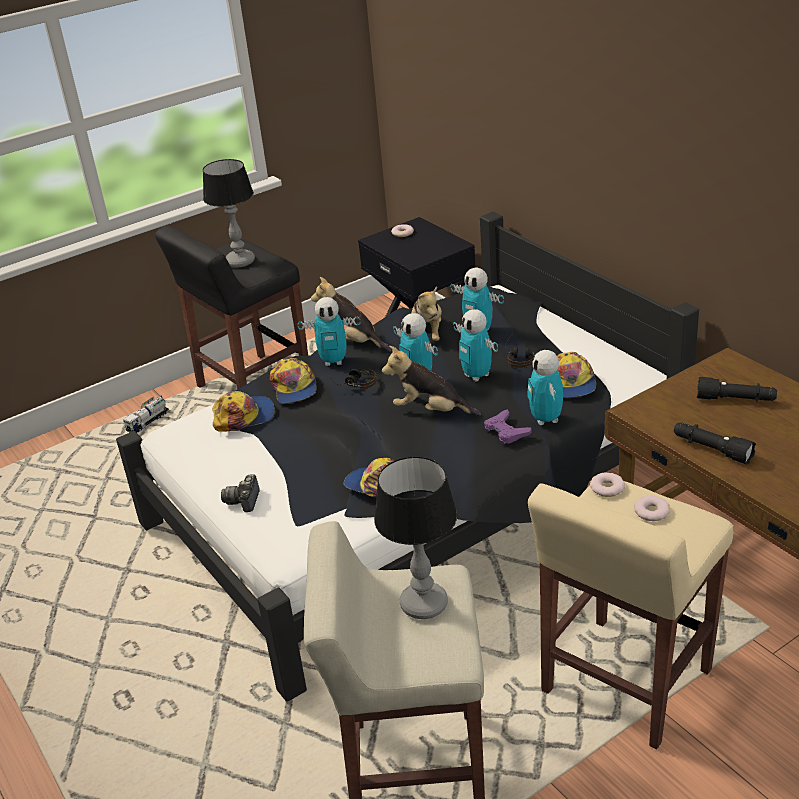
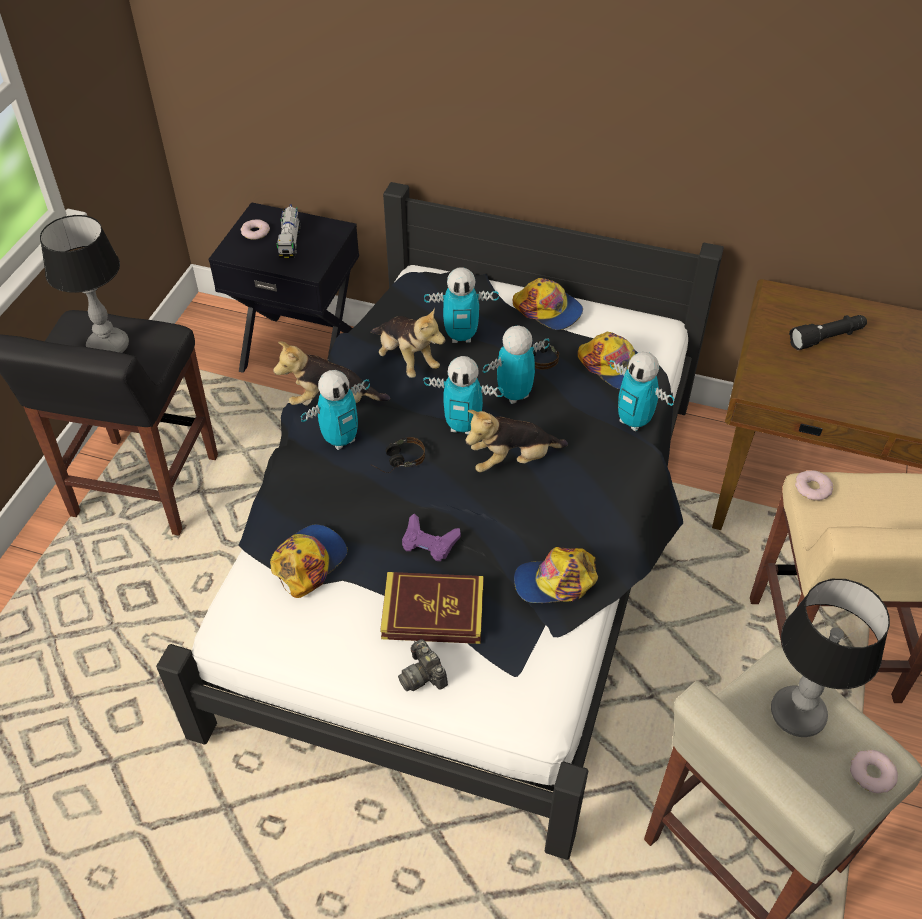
camera: 40 degrees left, 15 degrees up
toy truck [123,396,169,433] -> toy truck moved to [277,205,300,258]
cap [270,358,317,404] -> cap moved to [513,278,583,330]
toy robot [453,309,498,382] -> toy robot turned 135 degrees clockwise [483,325,549,404]
purple game controller [484,409,532,444] -> purple game controller moved to [402,514,461,561]
donut [634,496,670,521] -> donut moved to [850,750,898,793]
black flashlight [674,423,756,464] -> none
none -> book [380,572,484,644]

